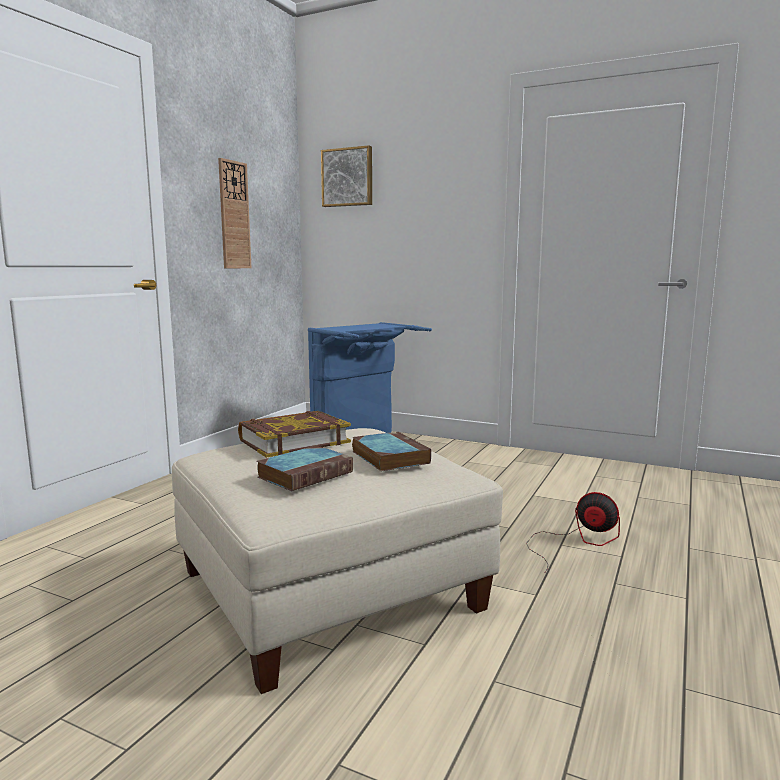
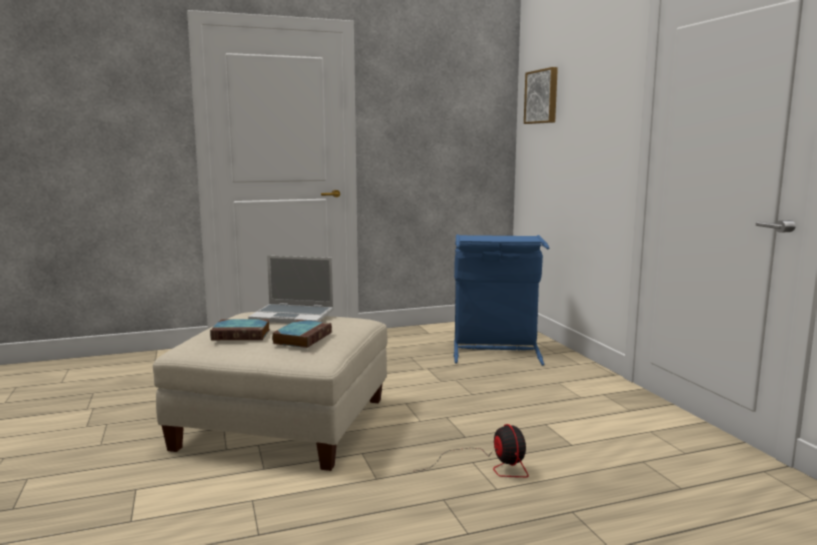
camera: 45 degrees right, 0 degrees up
wall clock [218,158,251,268] -> none
book [238,411,351,458] -> laptop [248,256,334,324]

